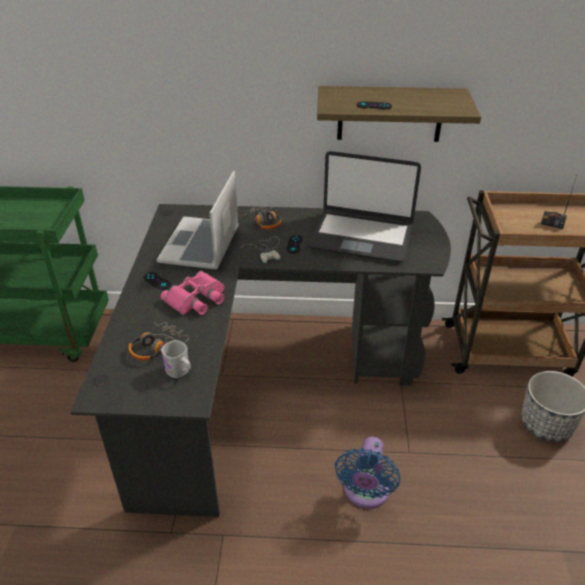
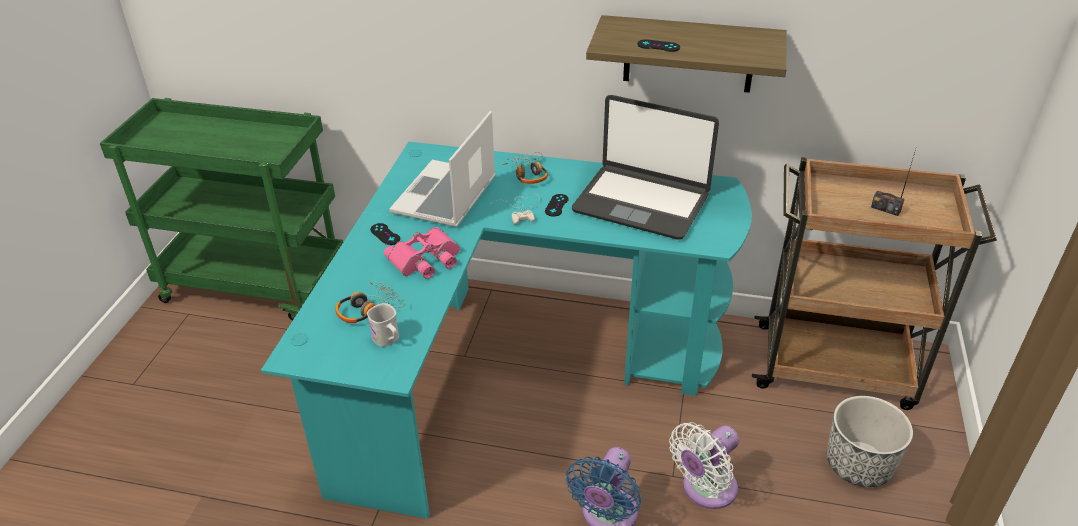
camera: 10 degrees right, 0 degrees up
black desk [70,204,451,517] -> turquoise desk [261,142,752,519]
none -> white fan [669,422,739,509]

